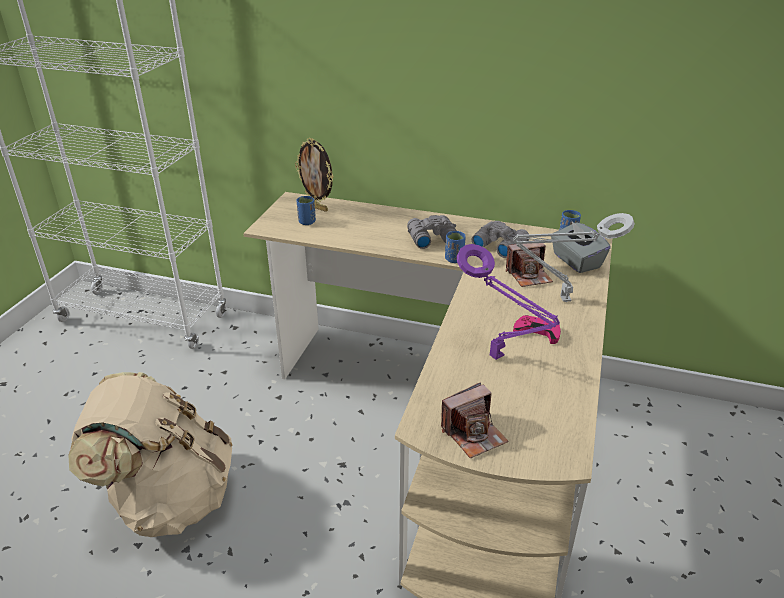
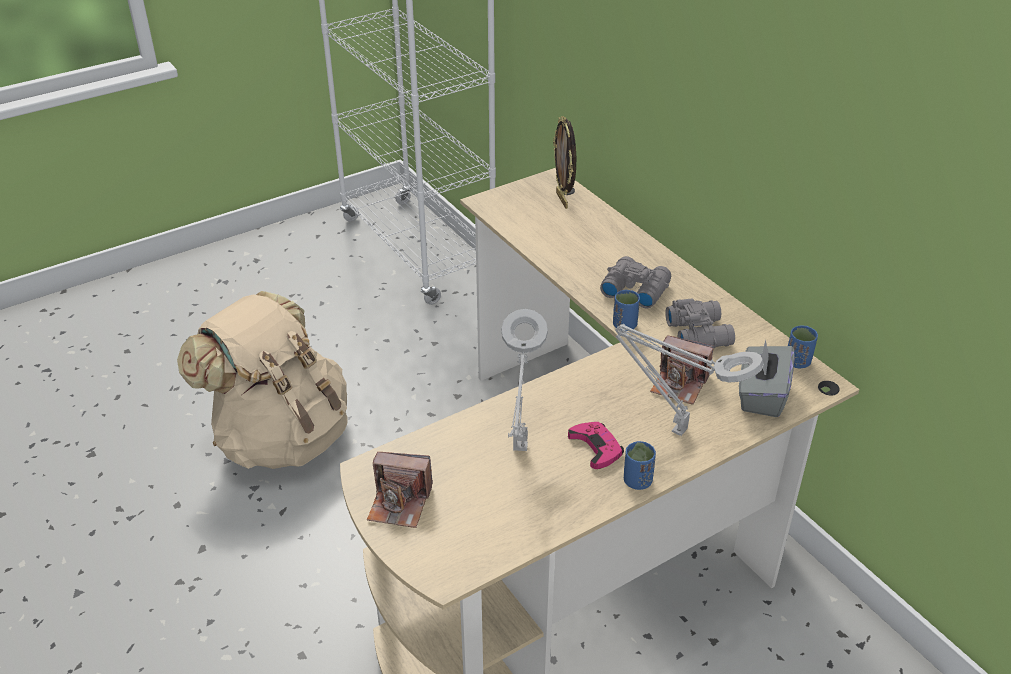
camera: 40 degrees right, 5 degrees up
blue cup [296,196,316,225] -> blue cup moved to [624,441,656,490]
purple table lamp [457,244,560,360] -> grey table lamp [501,309,548,451]

